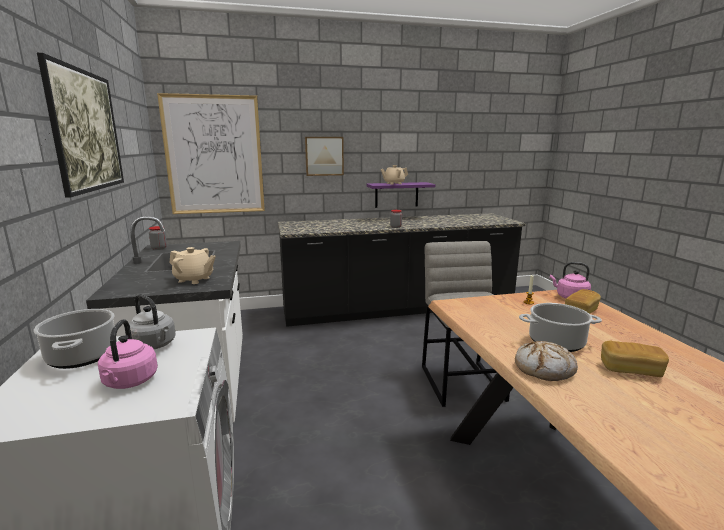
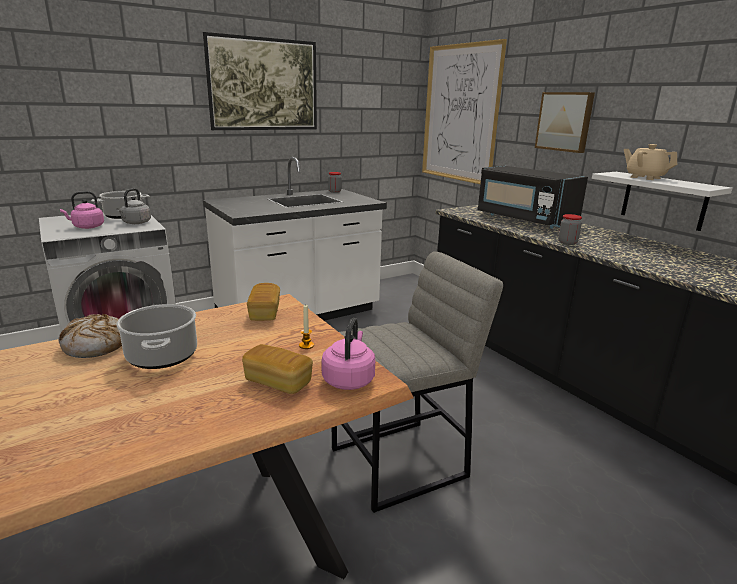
camera: 70 degrees right, 5 degrees up
beige teapot [170,247,216,284] -> none
purple shelf [367,182,435,208] -> white shelf [592,172,733,231]
bread [601,341,669,377] -> bread moved to [247,283,280,321]
none -> black microwave [477,166,588,229]

